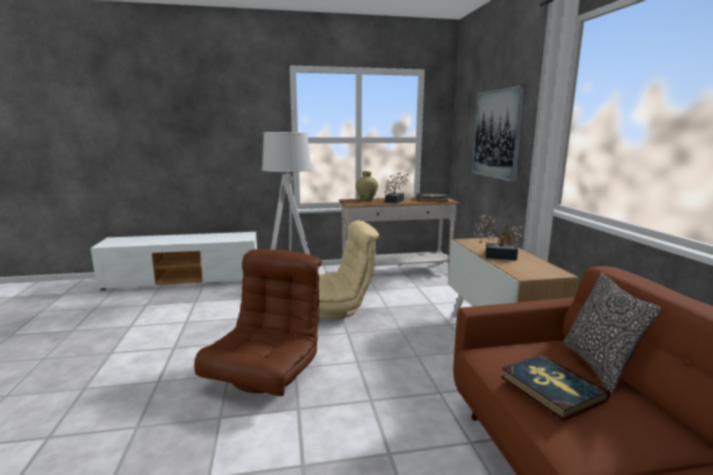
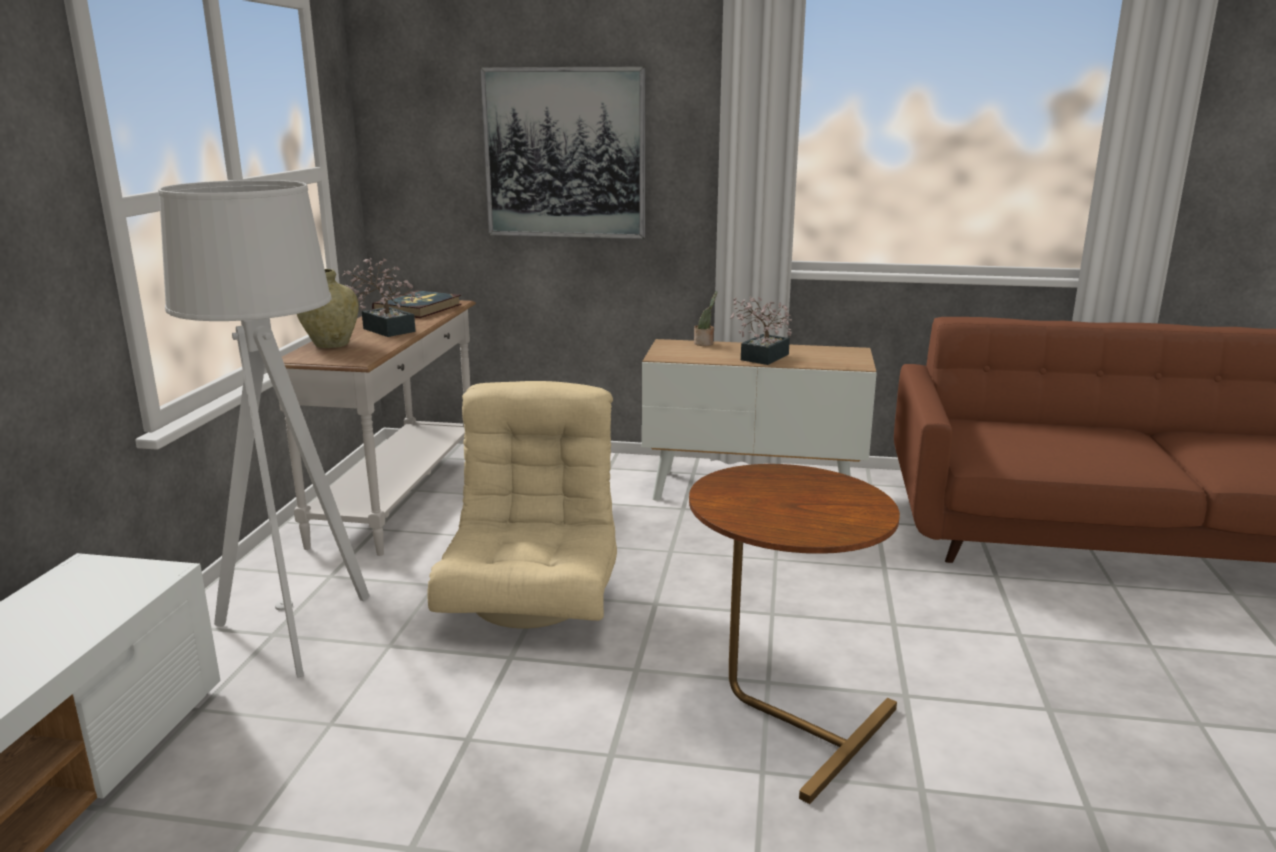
camera: 70 degrees left, 5 degrees up
brown armchair [194,249,322,396] -> brown side table [689,464,900,804]
book [501,354,610,421] -> none
pillow [564,273,661,393] -> none

